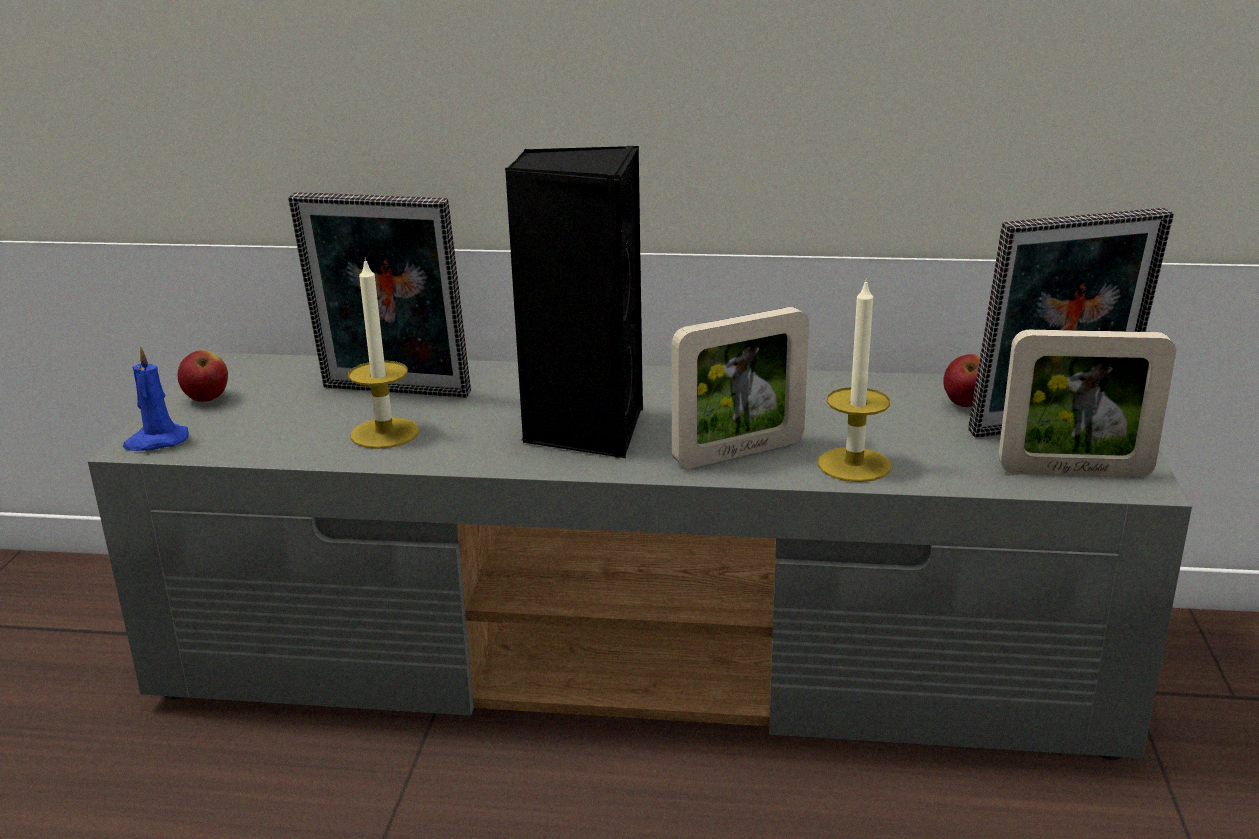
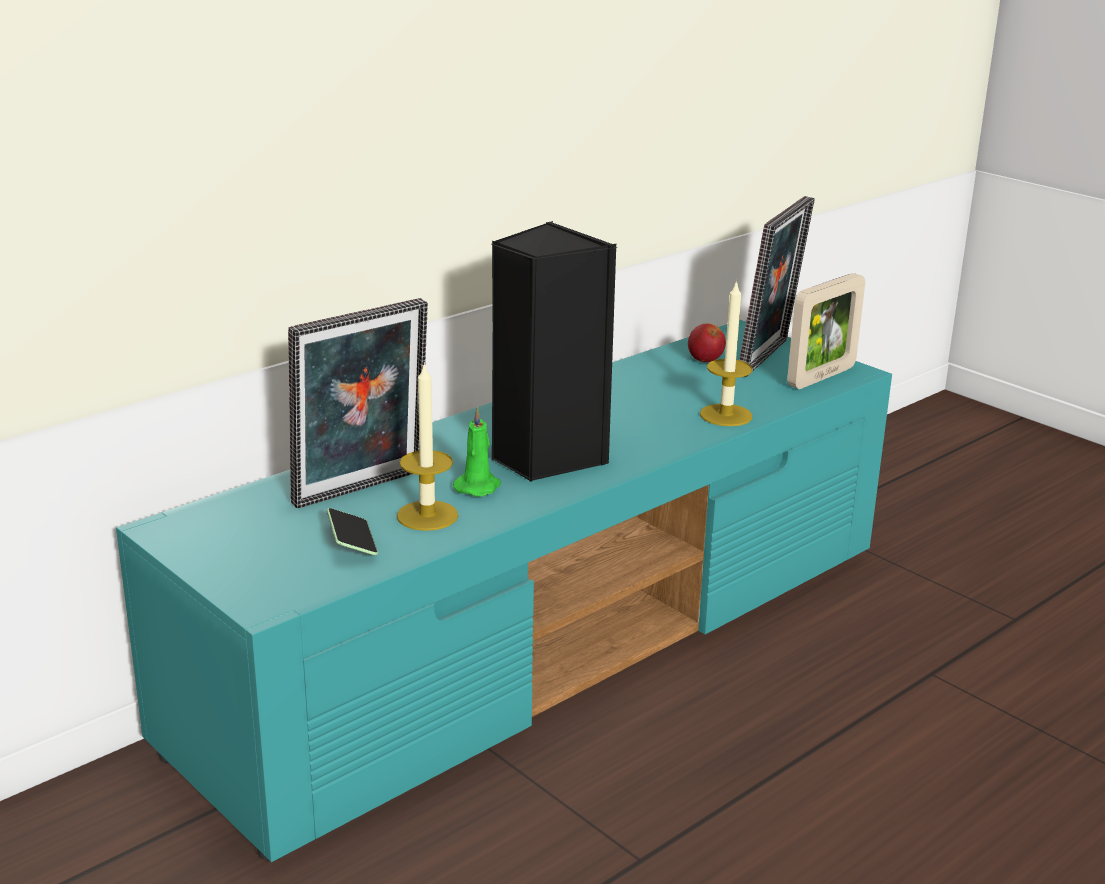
camera: 50 degrees left, 0 degrees up
grey tv stand [88,353,1192,760] -> turquoise tv stand [116,320,892,862]
blue candle [123,346,189,451] -> none
apple [178,350,228,402] -> none
picture frame [671,307,809,468] -> none
none -> phone [327,508,378,555]
none -> green candle [453,407,501,497]

